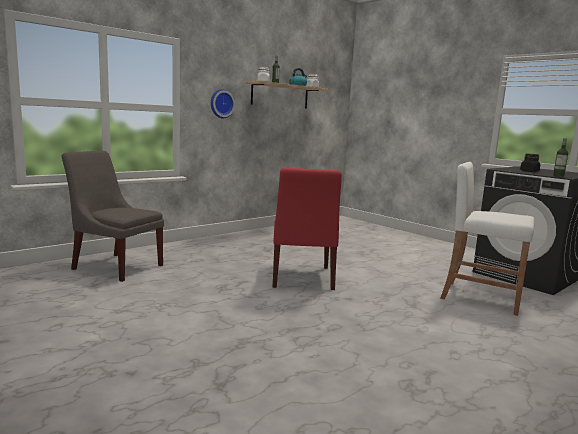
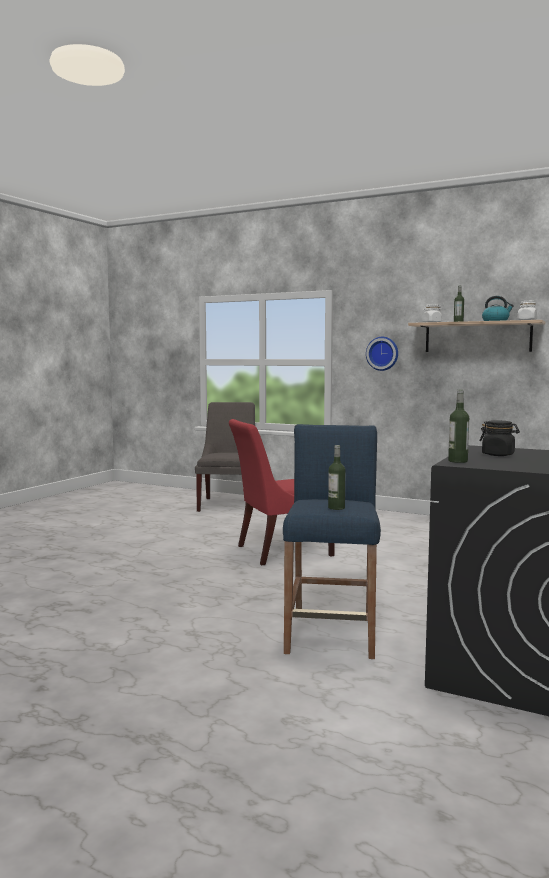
camera: 70 degrees right, 5 degrees down
white stool [440,162,535,316] -> blue stool [283,424,381,659]
none -> bottle [328,445,346,510]

